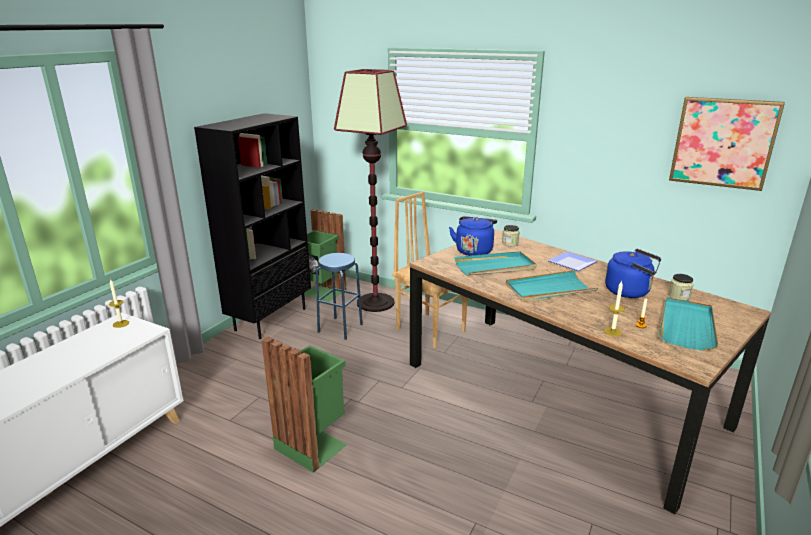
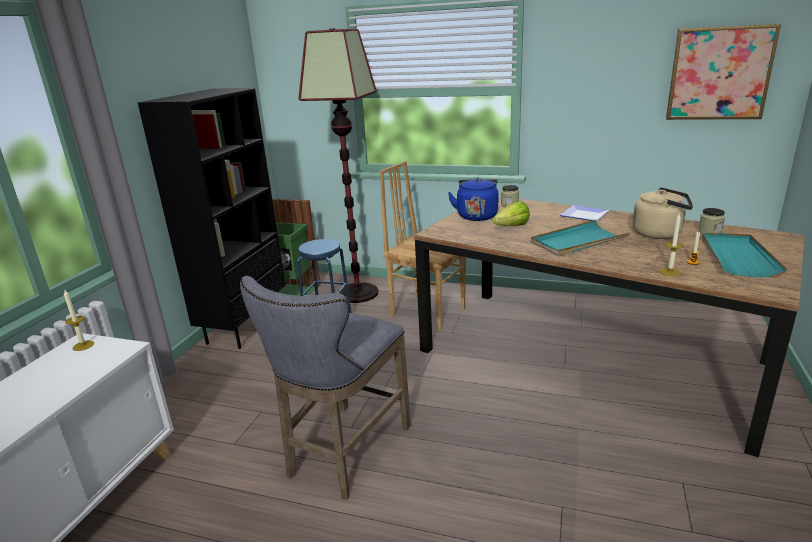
camera: 10 degrees left, 0 degrees up
green trash can [261,337,347,473] -> grey stool [240,276,411,499]
turquoise tray [454,251,537,275] -> lettuce [493,201,530,226]
blue kettle [605,248,661,298] -> beige kettle [633,187,693,239]

